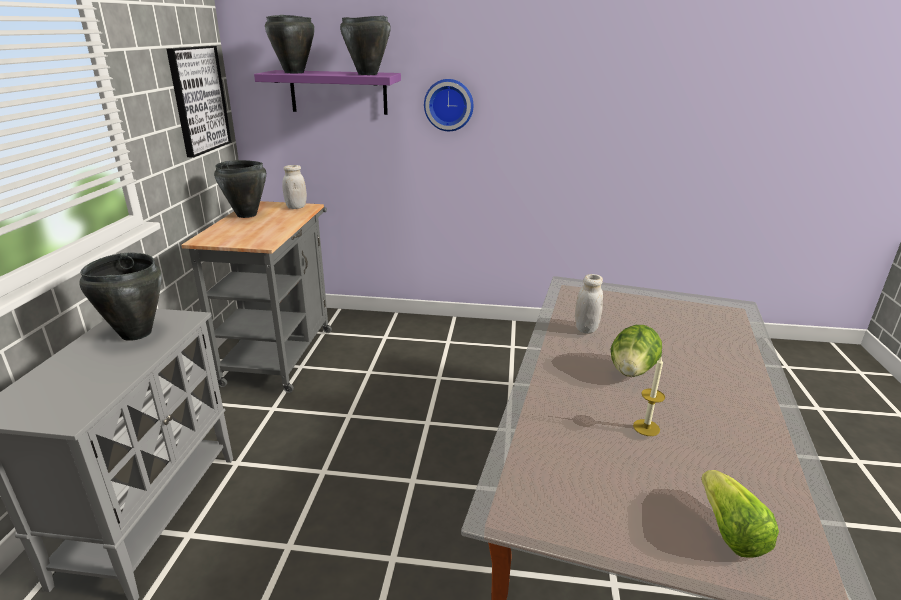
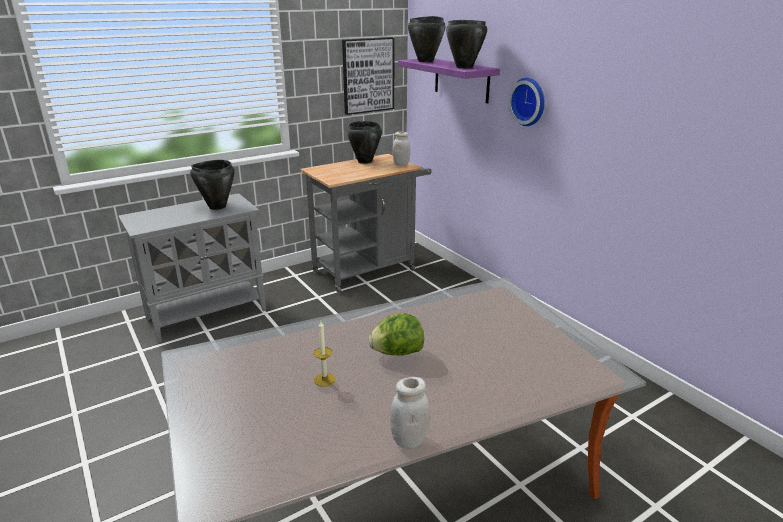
camera: 50 degrees right, 0 degrees up
white jar [575,274,603,334] -> white jar moved to [390,377,430,449]
lettuce [701,470,779,558] -> none

